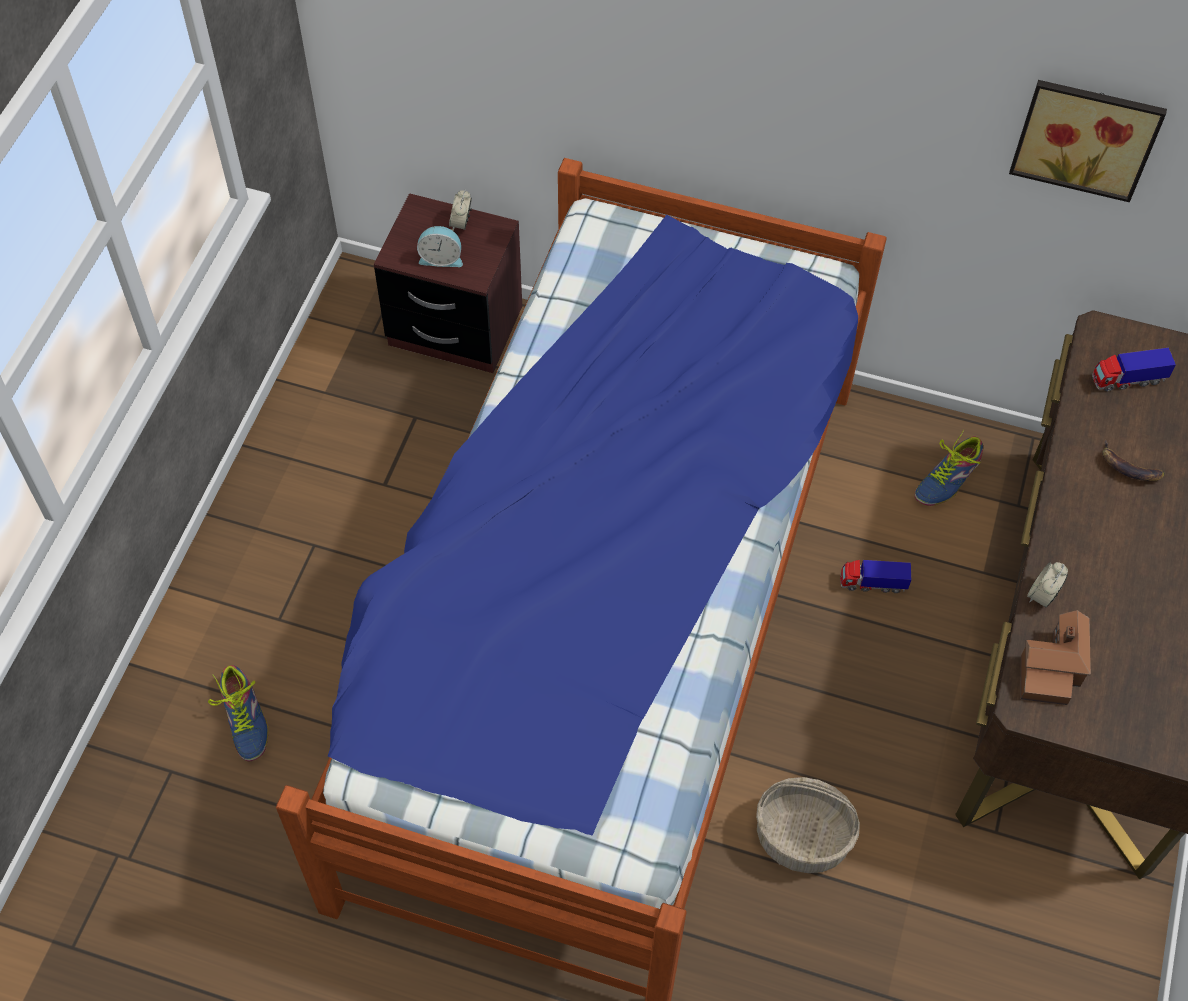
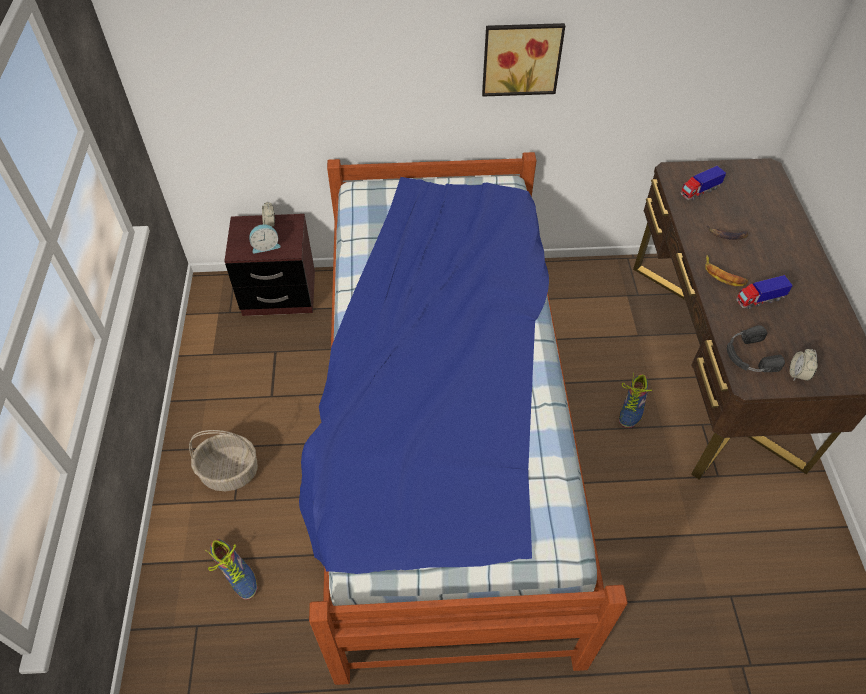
camera: 20 degrees left, 5 degrees down
basket [756,777,860,873] -> basket moved to [189,430,258,491]
toy truck [840,560,911,593] -> toy truck moved to [736,275,793,309]
shoe [914,430,983,506] -> shoe moved to [619,372,652,428]
picture [1009,80,1167,202] -> picture moved to [482,23,565,96]
toy house [1021,610,1091,705] -> black headphones [727,325,785,372]
alarm clock [1027,562,1068,608] -> alarm clock moved to [789,349,818,381]
none -> banana [705,255,748,286]

